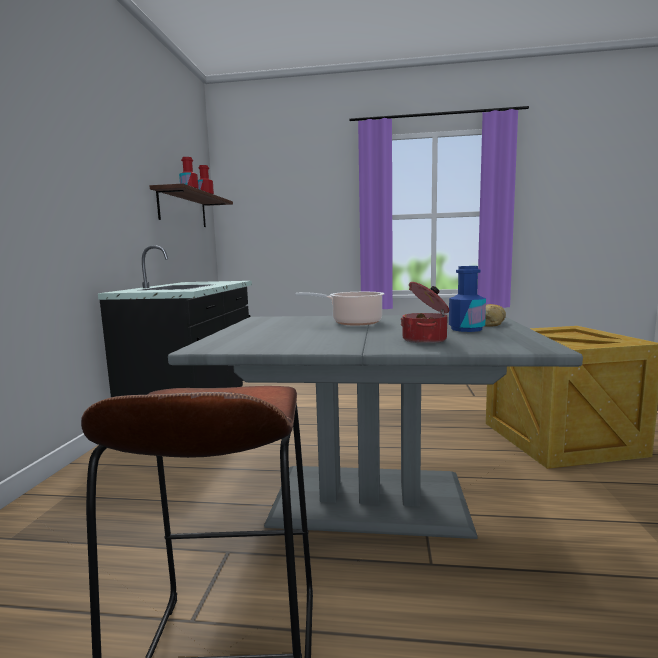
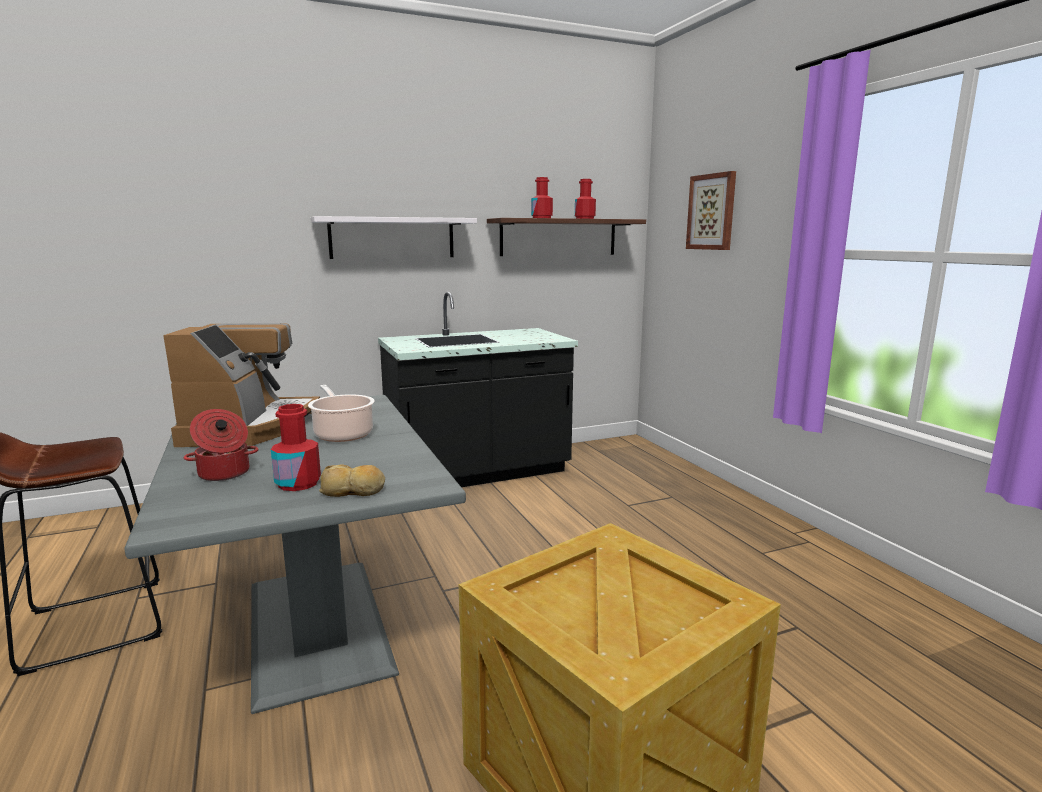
camera: 60 degrees right, 5 degrees up
blue bottle [449,266,486,332] -> red bottle [271,404,321,491]
none -> coffee machine [163,323,320,447]
none -> white shelf [311,216,477,259]
none -> picture [686,171,736,250]

